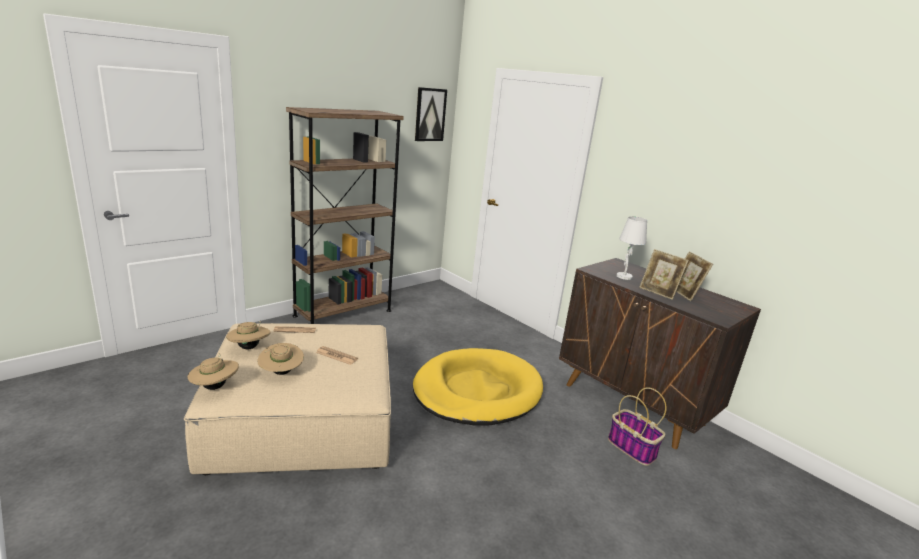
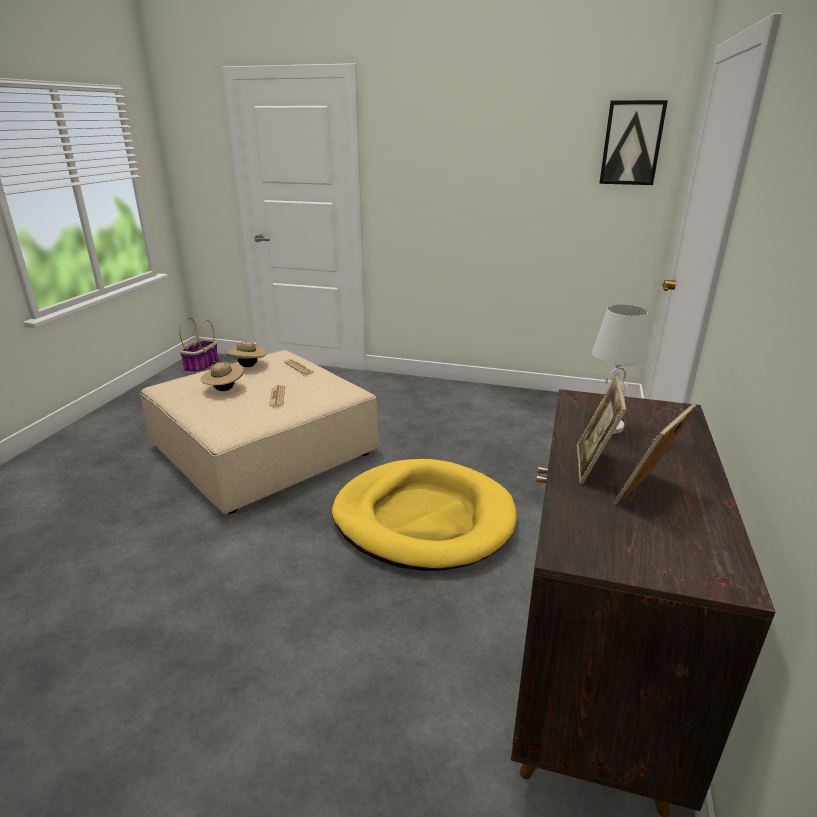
camera: 60 degrees right, 5 degrees up
beige hat [188,353,239,390] -> none
brown bookcase [286,107,404,324] -> none
basket [608,387,667,466] -> basket moved to [179,317,219,373]

